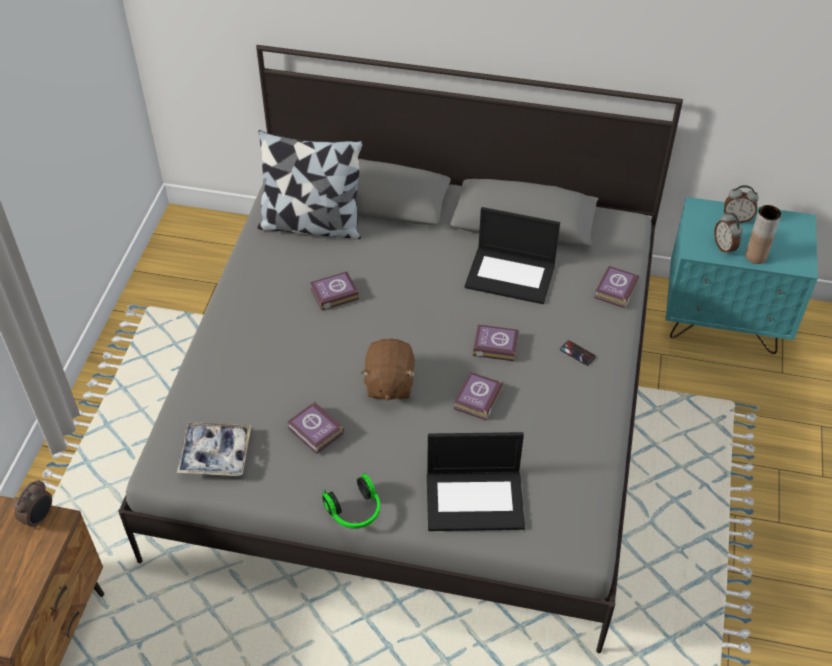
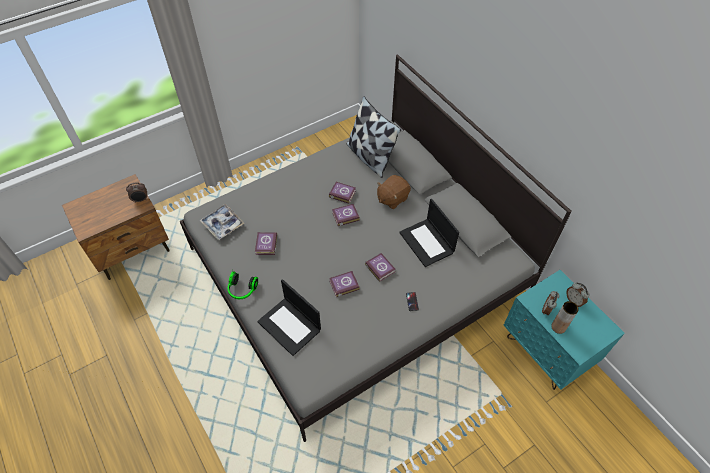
camera: 45 degrees right, 5 degrees up
brown plush toy [361,338,416,401] -> brown plush toy moved to [377,175,411,209]
book [594,266,639,308] -> book moved to [332,204,360,226]

